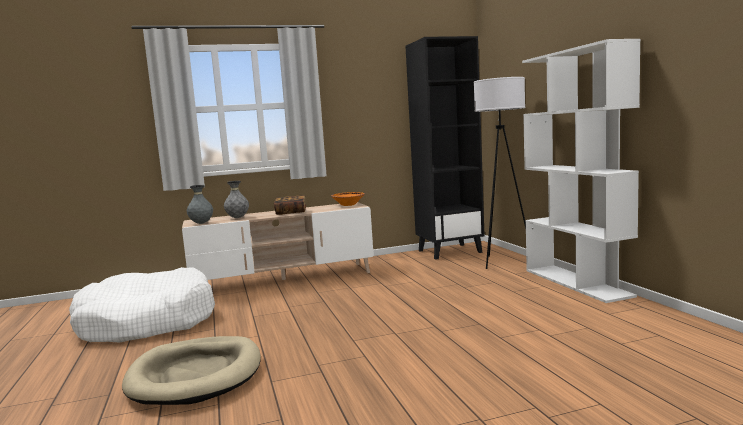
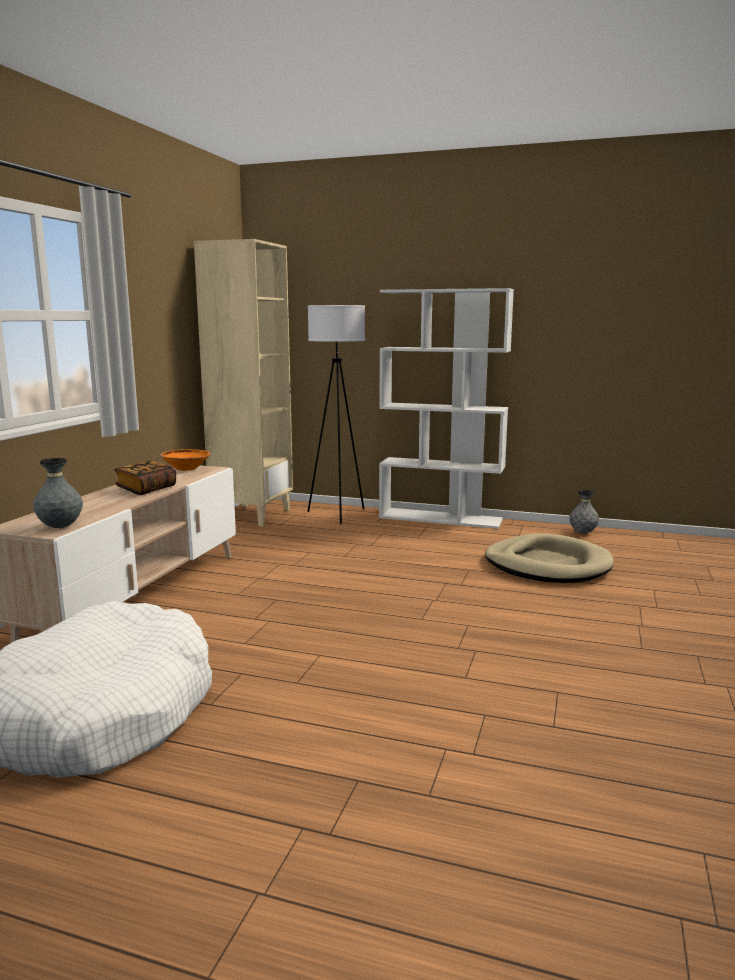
camera: 55 degrees left, 5 degrees up
beige dog bed [122,336,261,405] -> beige dog bed moved to [485,533,614,583]
grey vase [224,181,249,218] -> grey vase moved to [569,490,599,534]
black bookcase [405,36,485,260] -> beige bookcase [194,239,293,527]

